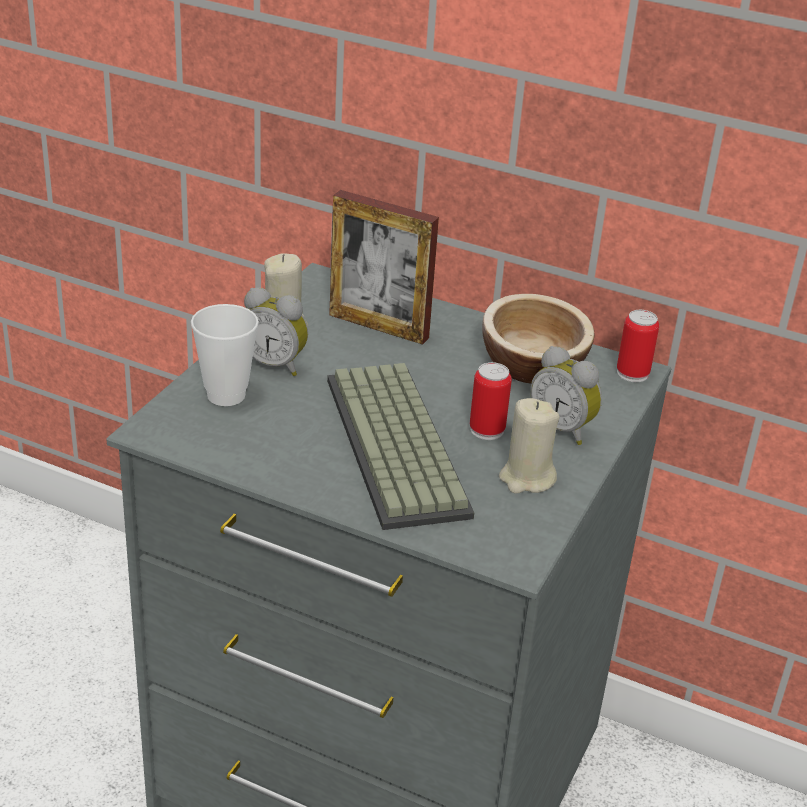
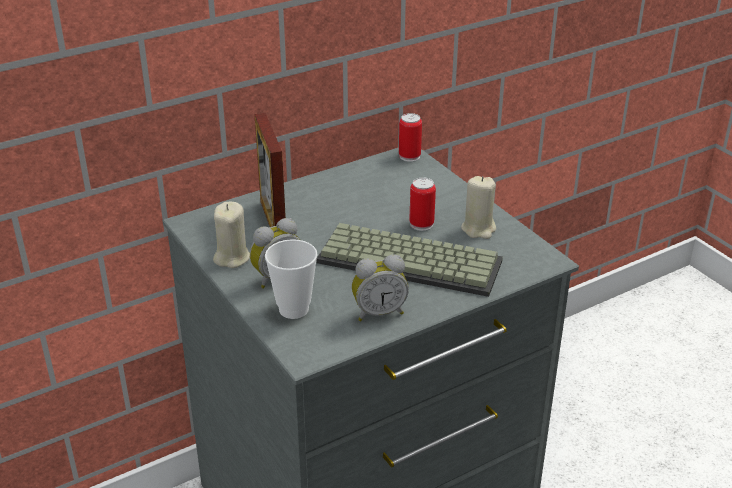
camera: 55 degrees left, 0 degrees up
picture frame [329,190,439,345] -> picture frame turned 105 degrees clockwise [254,113,286,227]
bowl [482,294,594,384] -> none
alarm clock [530,346,602,445] -> alarm clock moved to [352,255,409,322]

